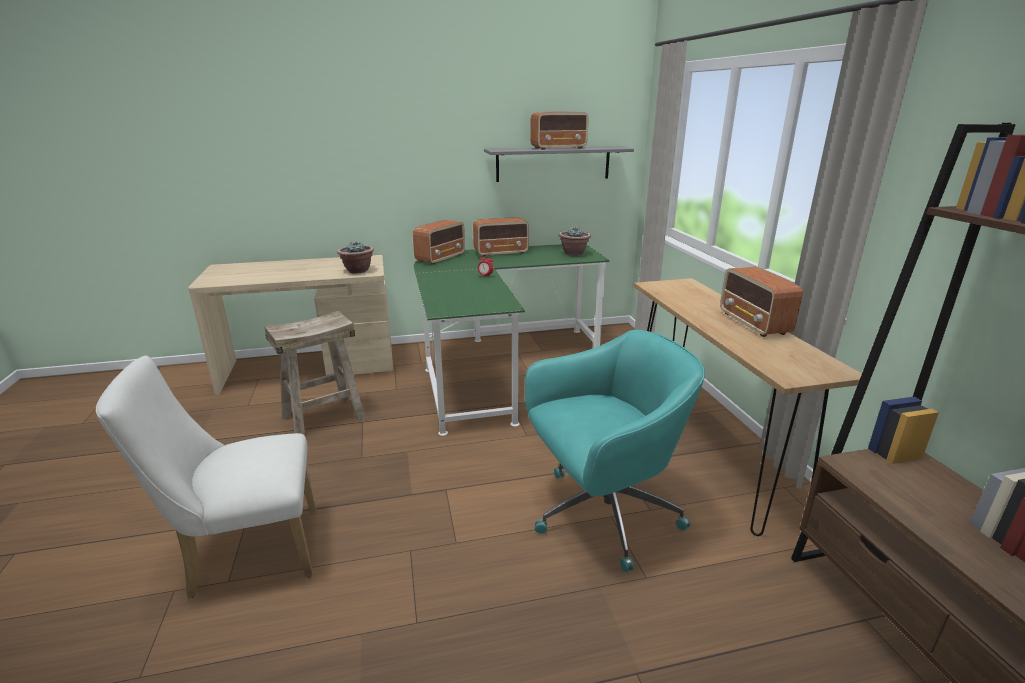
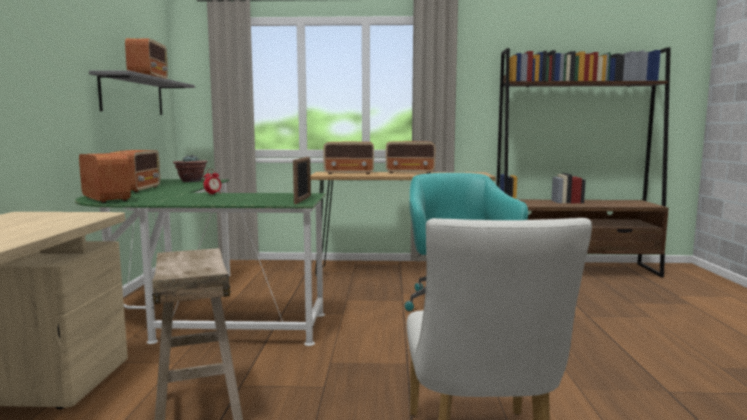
camera: 75 degrees left, 15 degrees down
potted plant [337,241,374,274] -> none
none -> picture frame [293,157,311,204]
none -> radio [323,142,374,174]

